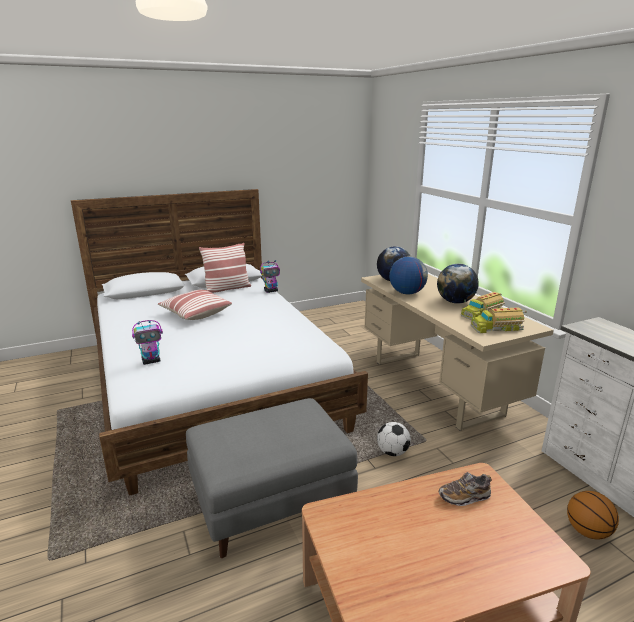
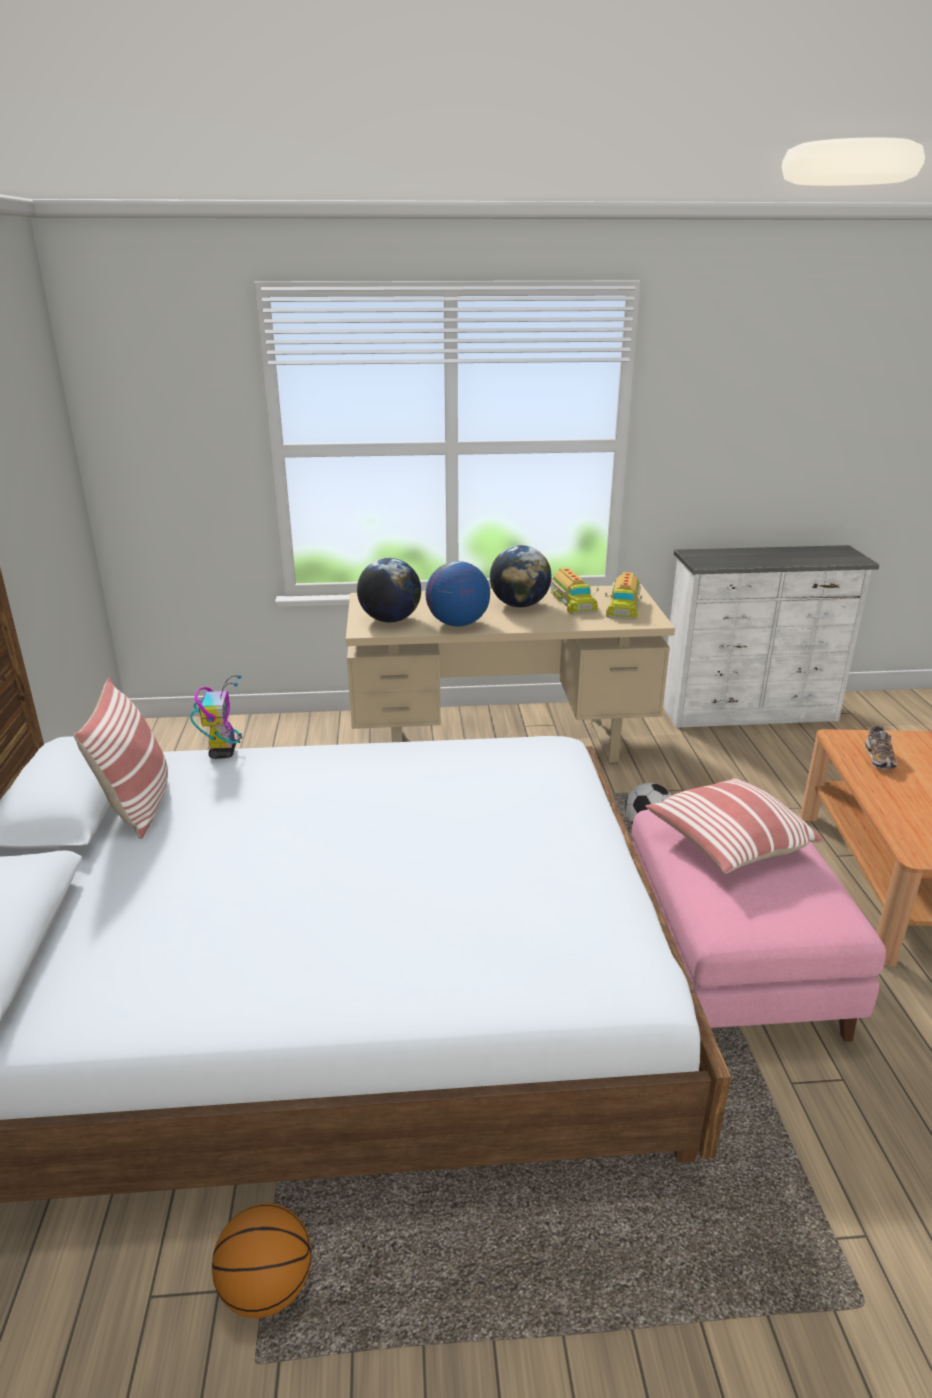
camera: 70 degrees left, 5 degrees up
toy robot [132,320,163,365] -> none
pillow [158,289,232,320] -> pillow moved to [646,778,824,874]
grey ottoman [186,398,358,558] -> pink ottoman [631,810,886,1042]
basketball [567,491,619,539] -> basketball moved to [212,1203,312,1318]

